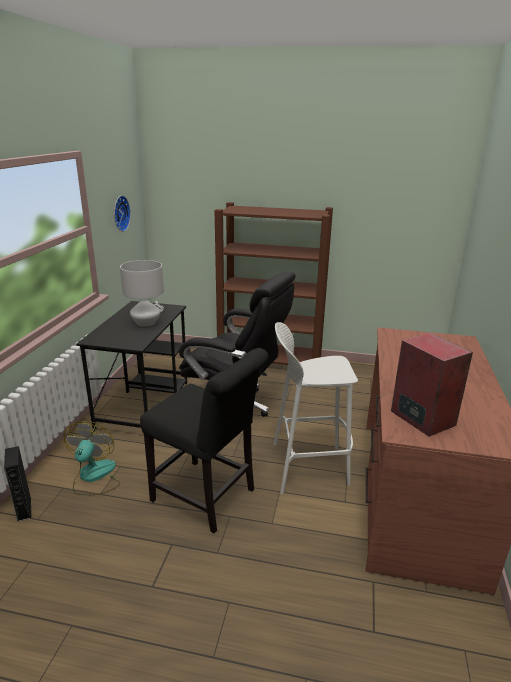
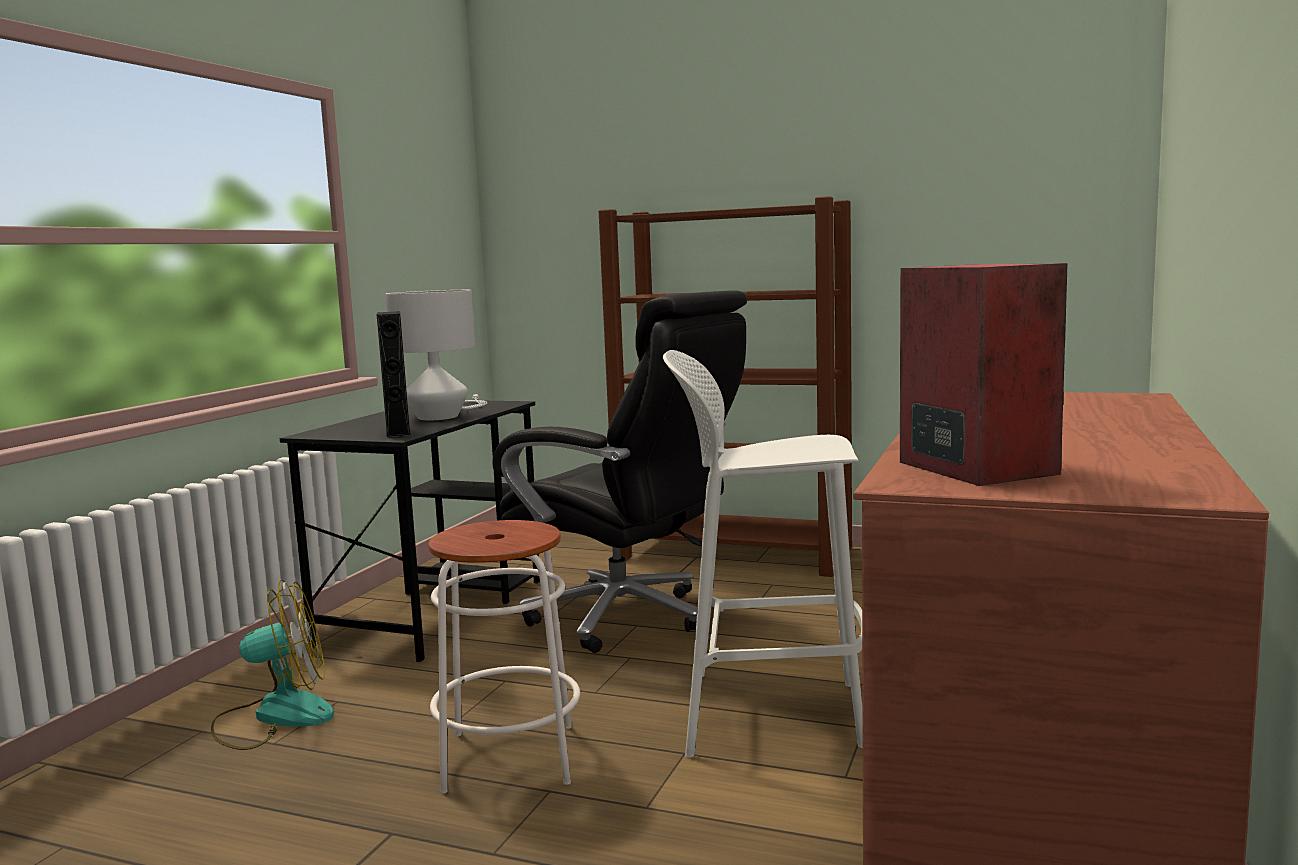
camera: 10 degrees right, 15 degrees down
black speaker [4,446,31,522] -> black speaker moved to [377,311,411,438]
fan [64,421,120,496] -> fan turned 60 degrees clockwise [211,579,334,750]
wall clock [114,196,131,232] -> none
black chair [140,348,268,533] -> white stool [428,520,580,794]

